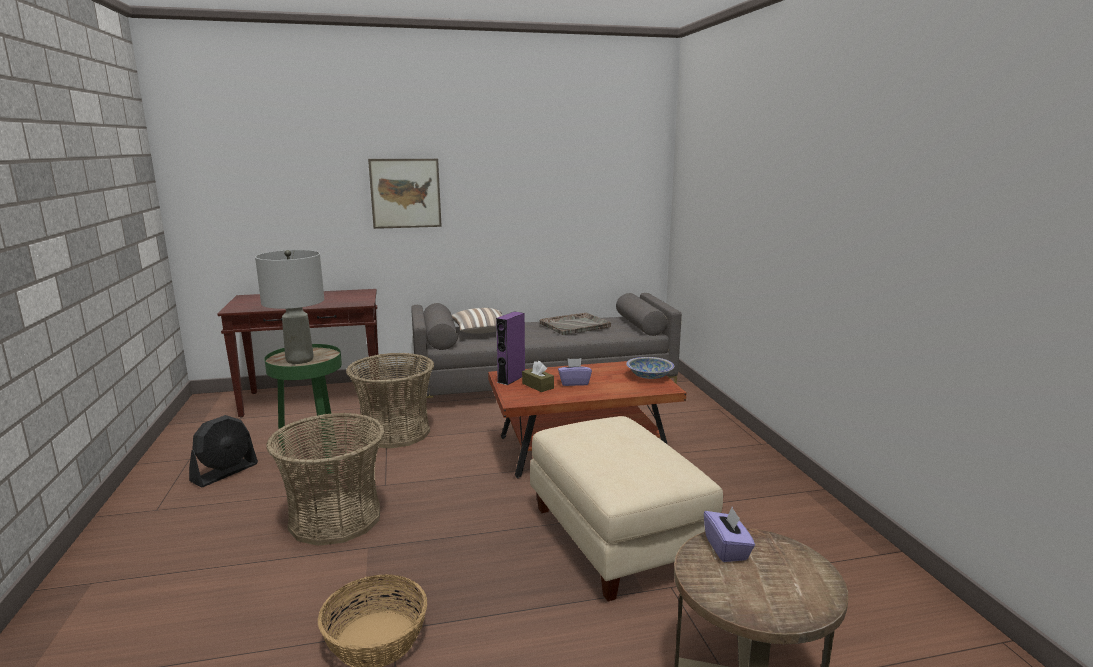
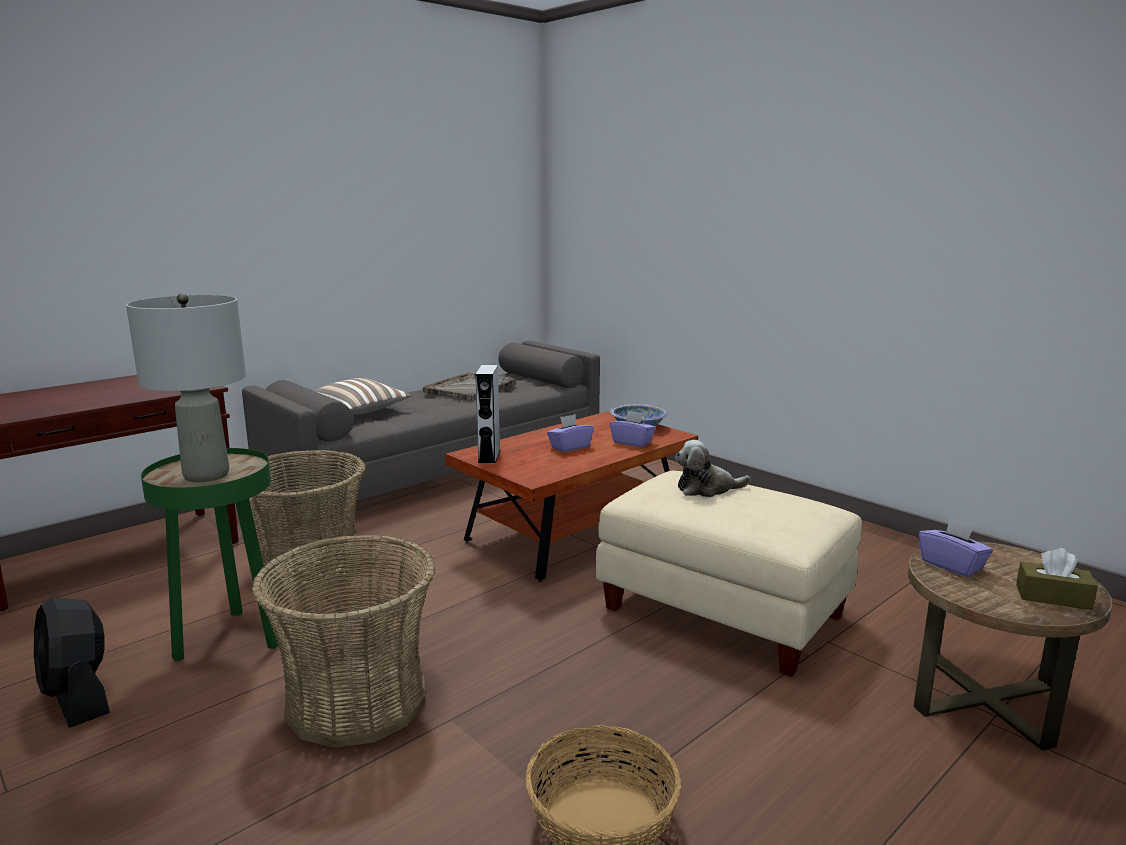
camera: 30 degrees left, 0 degrees up
black fan [189,415,258,487] -> black fan turned 135 degrees clockwise [34,597,110,728]
picture [368,159,442,229] -> none
purple speaker [496,311,525,385] -> grey speaker [475,365,500,464]
brown tissue box [522,361,554,392] -> brown tissue box moved to [1016,548,1098,610]
none -> purple tissue box [610,410,656,447]
none -> plush toy [675,440,751,497]

